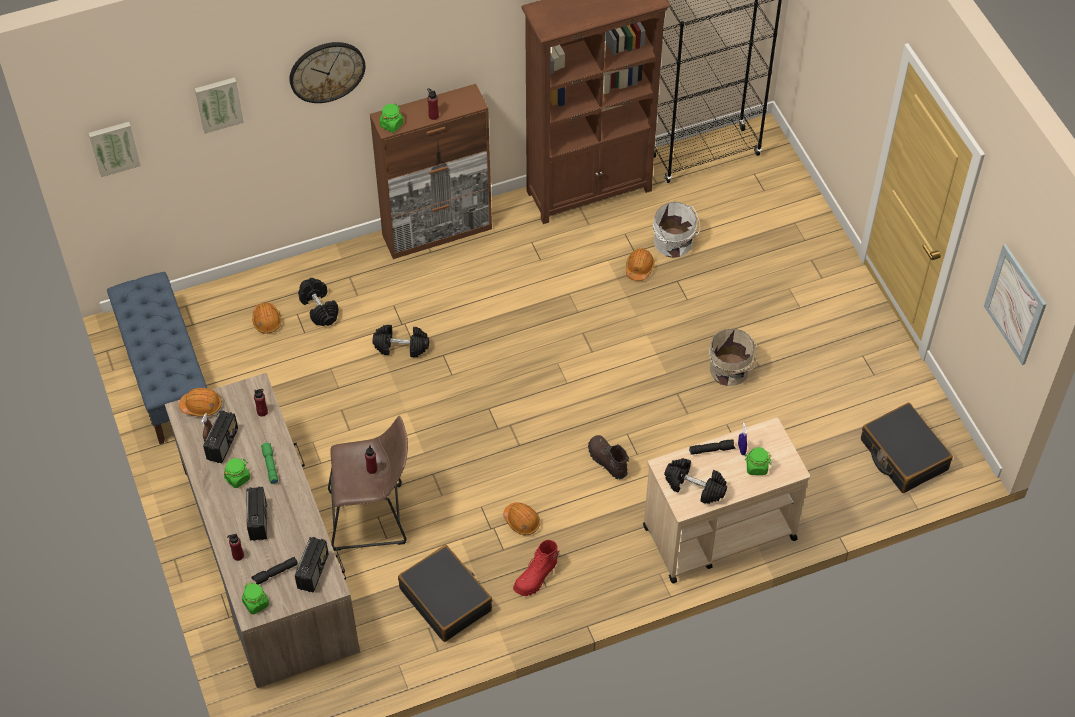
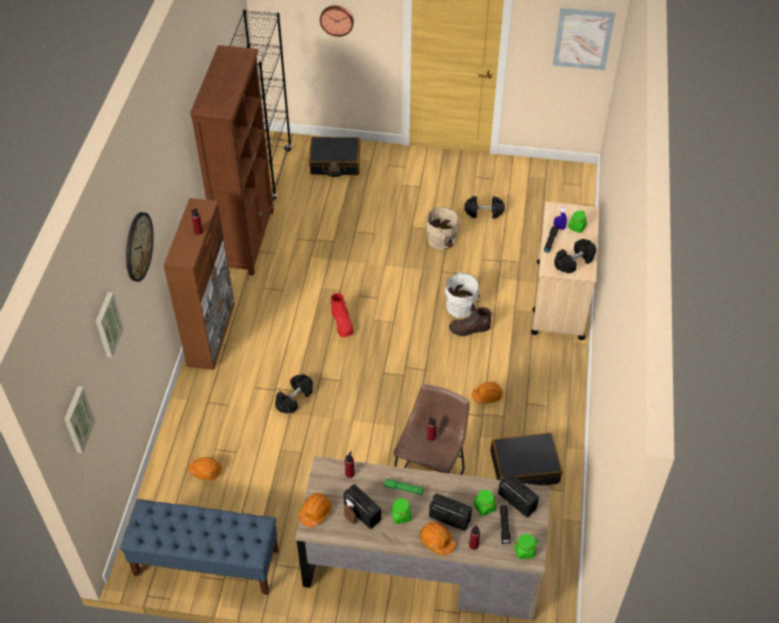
camera: 60 degrees left, 5 degrees down
black dumbbell [298,278,338,326] -> black dumbbell moved to [465,196,505,218]
green jar [379,104,404,132] -> green jar moved to [474,489,496,516]
red boot [513,540,560,596] -> red boot moved to [330,293,353,337]
orange hard hat [626,248,655,281] -> orange hard hat moved to [420,522,455,556]
white bucket [653,202,700,258] -> white bucket moved to [445,272,481,318]
black suitcase [861,403,953,493] -> black suitcase moved to [309,137,360,177]
none -> wall clock [320,6,354,37]

